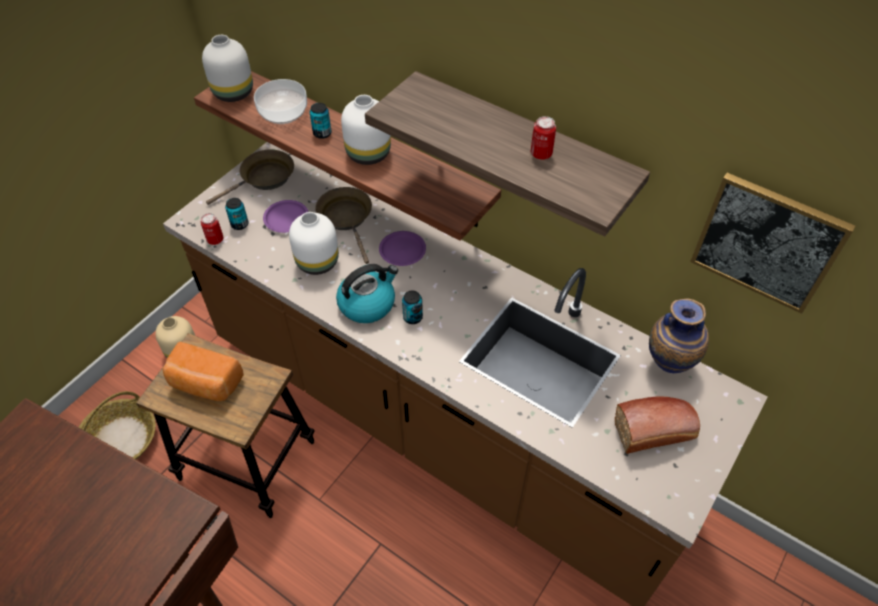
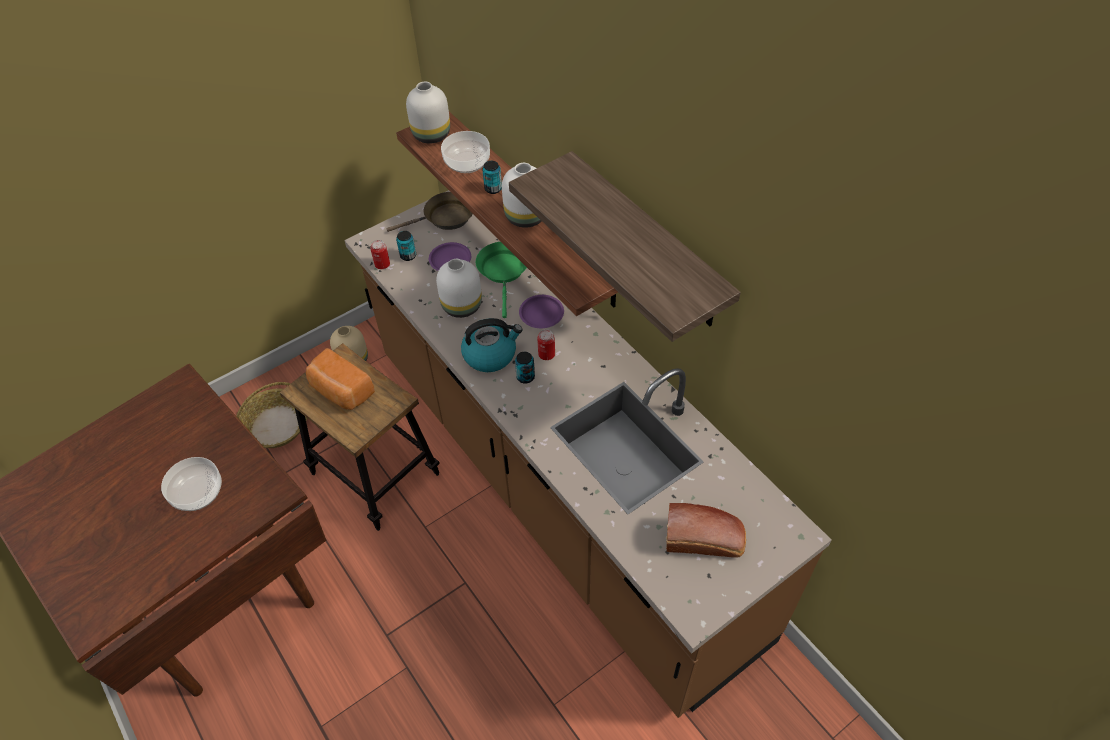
camera: 20 degrees right, 0 degrees up
brown frying pan [315,187,372,264] -> green frying pan [476,242,527,318]
can [531,116,556,160] -> can moved to [537,329,555,360]
vase [649,298,709,373] -> none
picture [690,173,855,314] -> none
none -> bowl [161,457,222,511]

